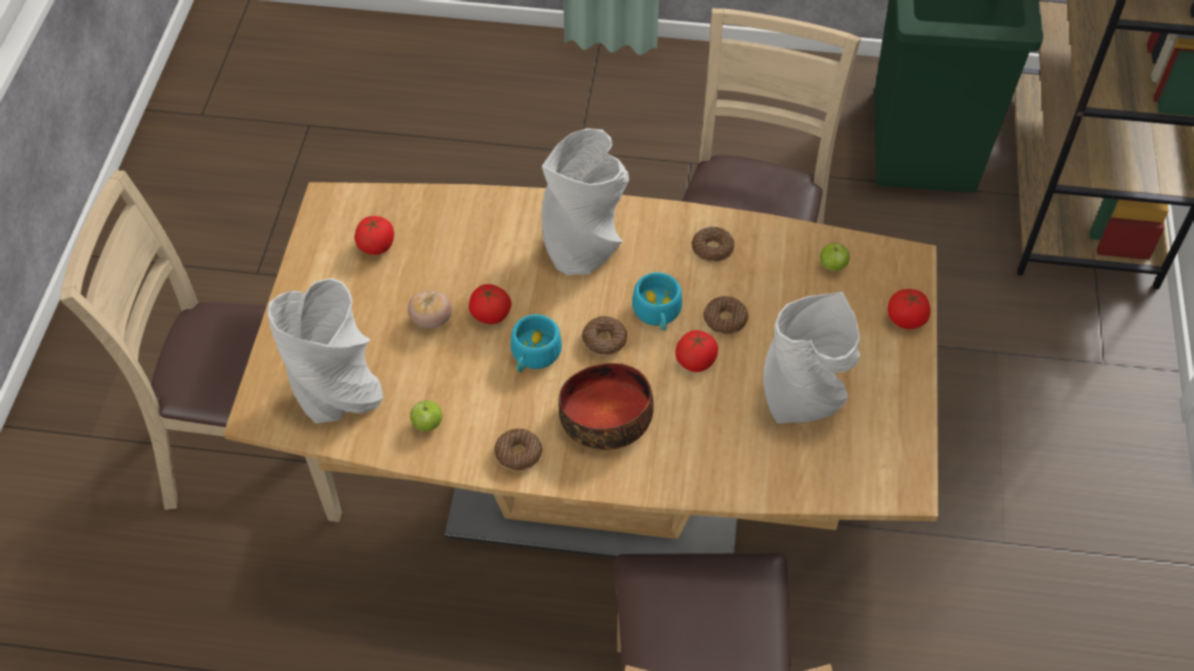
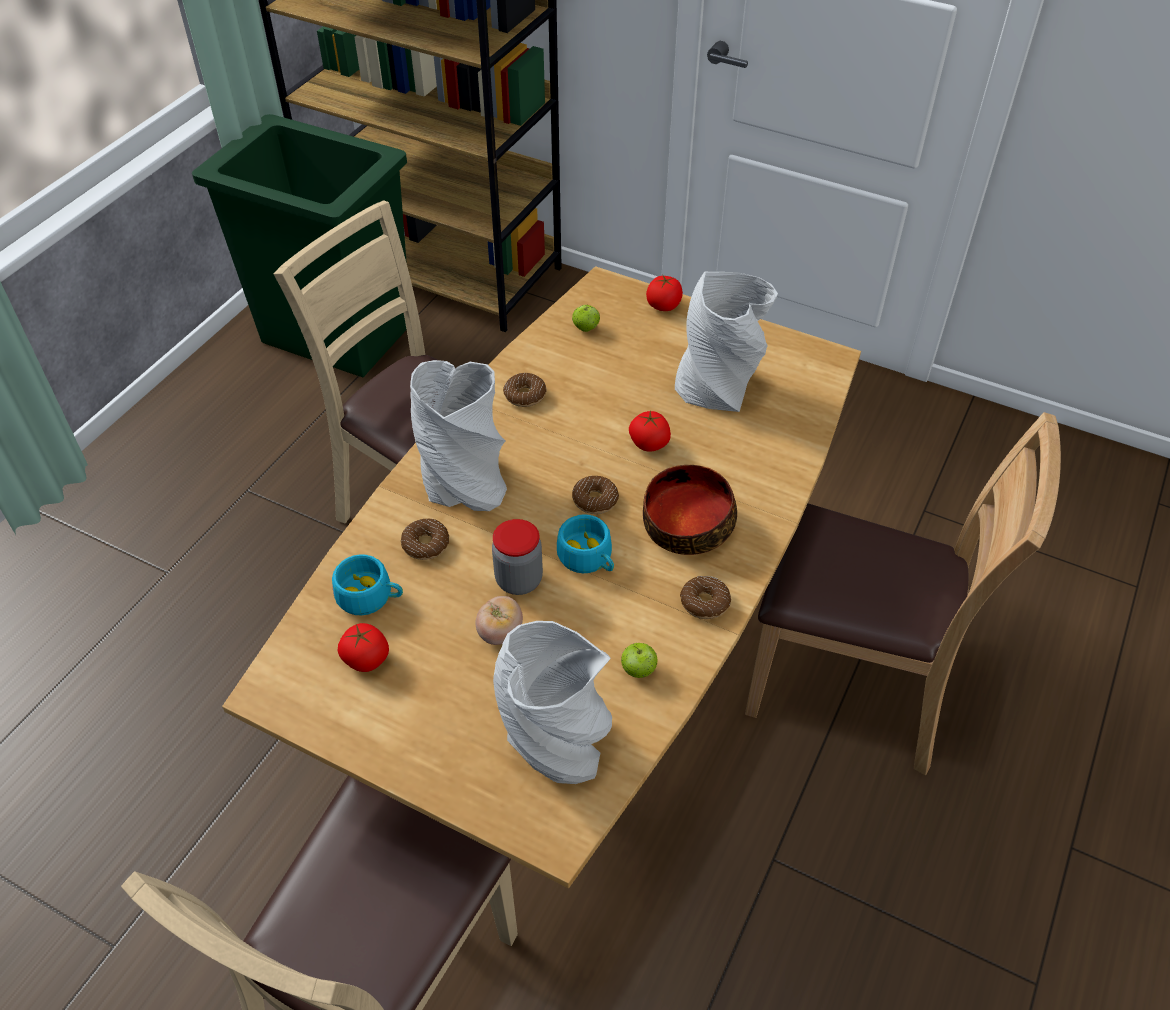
camera: 70 degrees left, 5 degrees down
tomato [469,284,511,324] -> jar [492,519,543,595]
turquoise cup [632,272,682,331] -> turquoise cup moved to [332,554,403,615]
donut [703,296,748,335] -> donut moved to [401,519,449,560]

